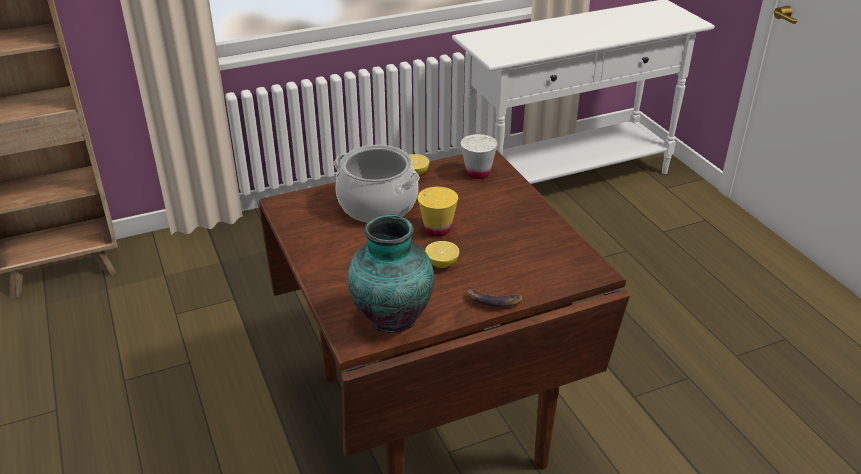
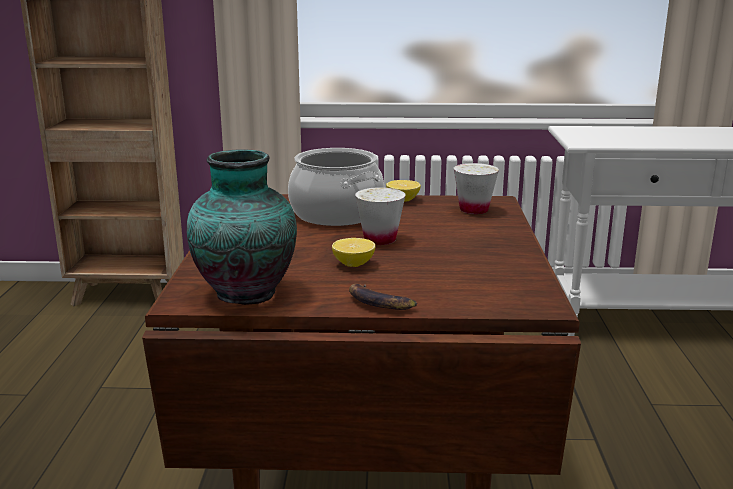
camera: 25 degrees right, 15 degrees down
yellow cup [417,186,458,237] -> white cup [355,187,406,245]

